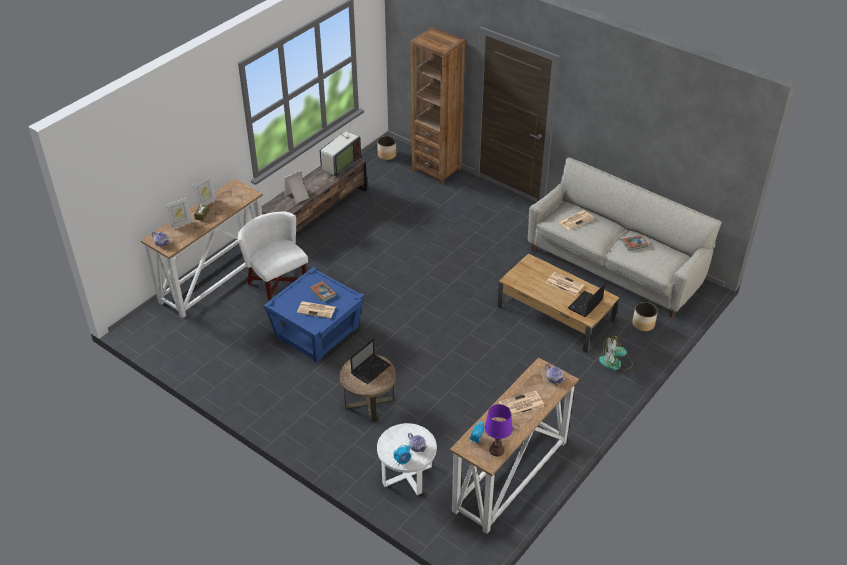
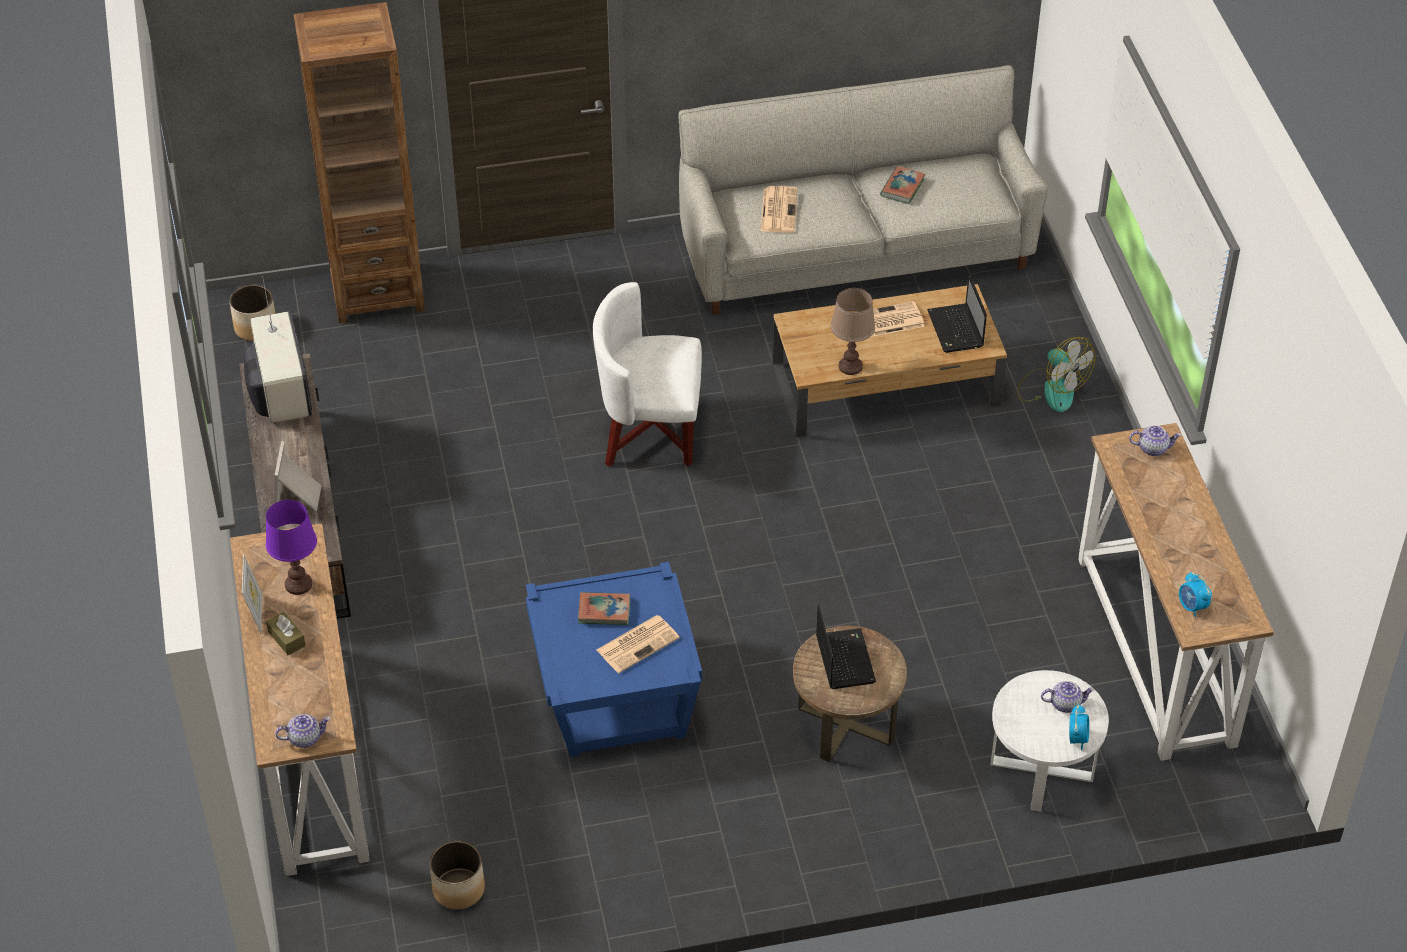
camera: 50 degrees left, 5 degrees up
picture frame [165,198,192,229] -> none
white armchair [238,212,308,301] -> white armchair moved to [593,282,702,467]
purple table lamp [484,404,513,456] -> purple table lamp moved to [266,500,317,595]
newspaper [499,391,545,417] -> none
fan [599,335,633,371] -> fan turned 75 degrees counterclockwise [1017,337,1095,412]
planter [632,302,658,331] -> planter moved to [429,841,485,909]
none -> brown table lamp [831,288,875,375]

